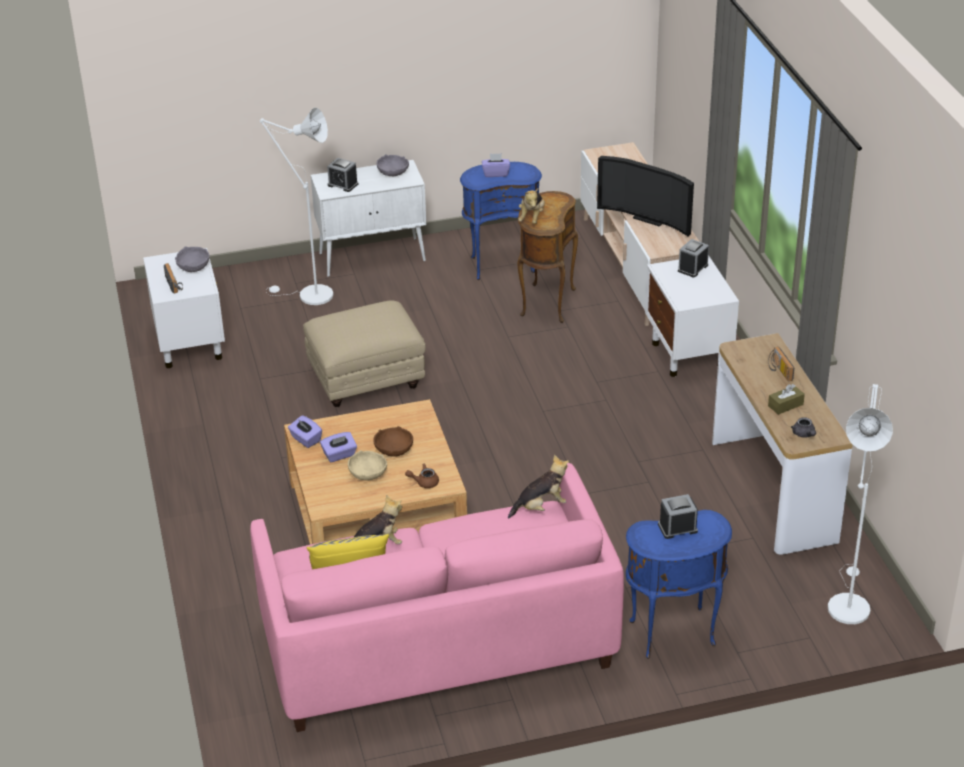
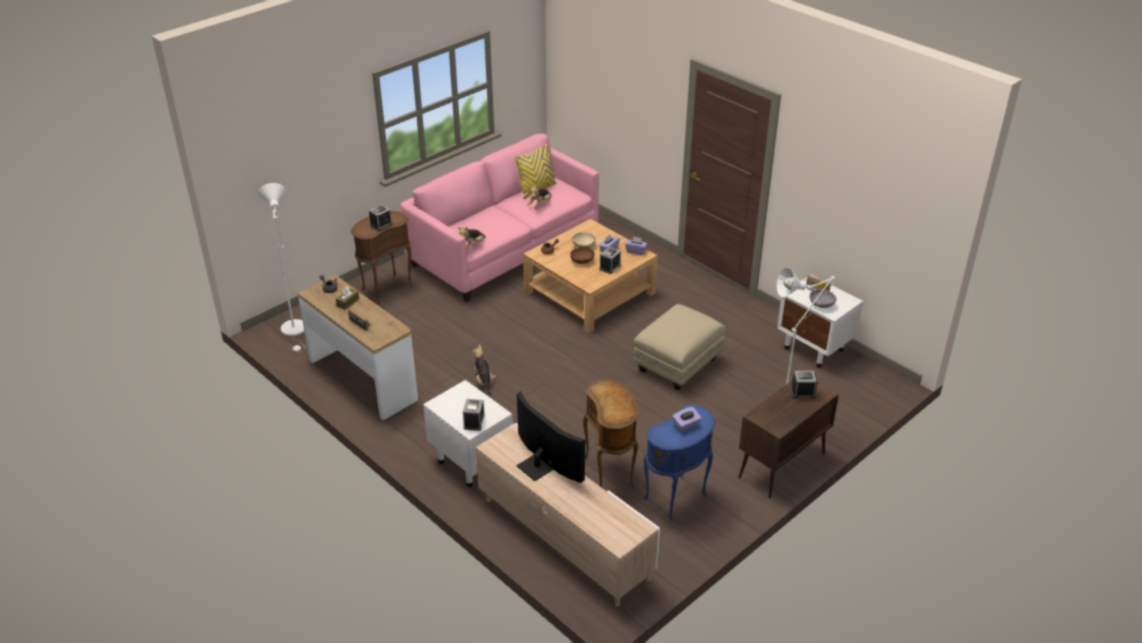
camera: 150 degrees right, 0 degrees up
white cabinet [311,160,426,277] -> brown cabinet [738,381,839,499]
grey bowl [377,154,409,176] -> none
plush toy [518,189,545,224] -> plush toy moved to [472,345,496,396]
television [597,156,694,237] -> television turned 45 degrees clockwise [516,391,585,483]
blue side table [626,510,732,659] -> brown side table [351,211,414,304]
none -> alarm clock [599,247,621,274]

